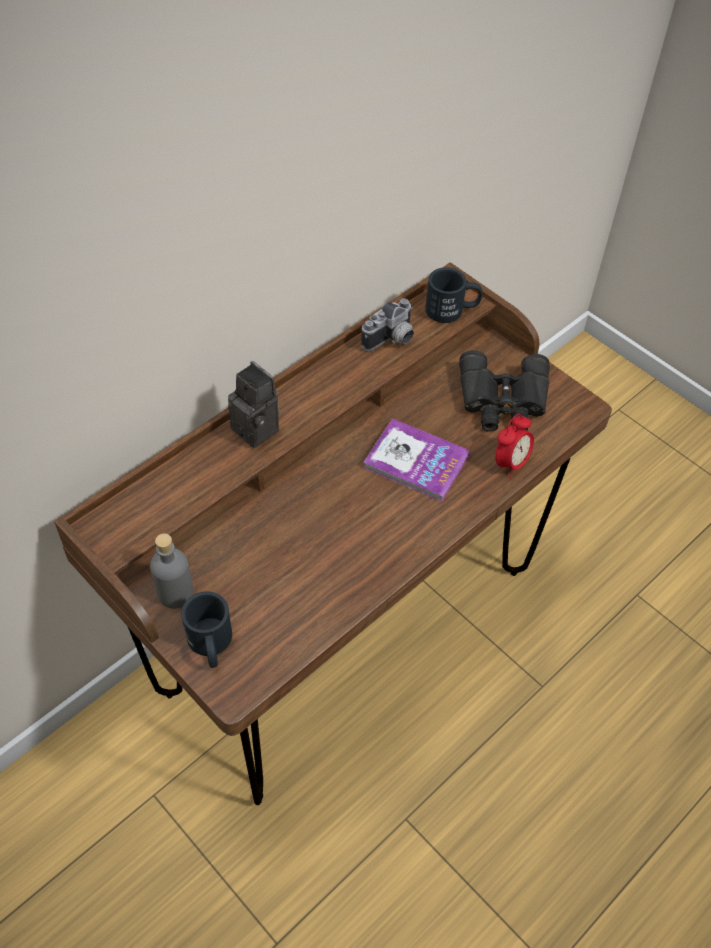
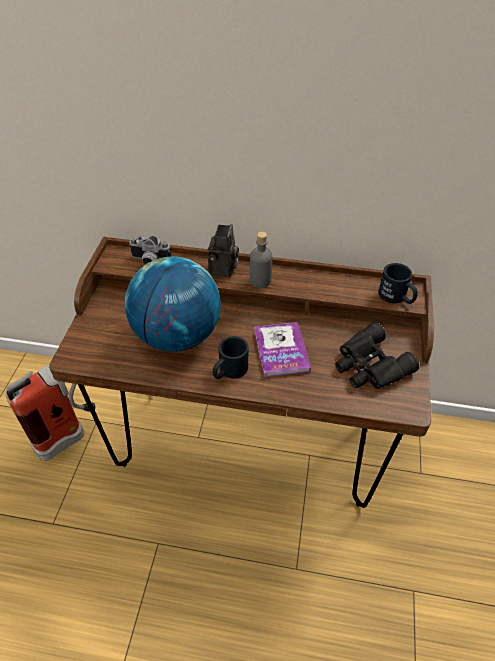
camera: 55 degrees right, 5 degrees down
grey bottle [150,533,194,609] -> grey bottle moved to [250,232,273,288]
black mug [181,591,232,668] -> black mug moved to [213,336,249,379]
camera [361,298,414,351] -> camera moved to [129,236,171,265]
alarm clock [495,414,534,478] -> none
none -> fire extinguisher [6,365,96,461]
none -> globe [125,256,221,352]

